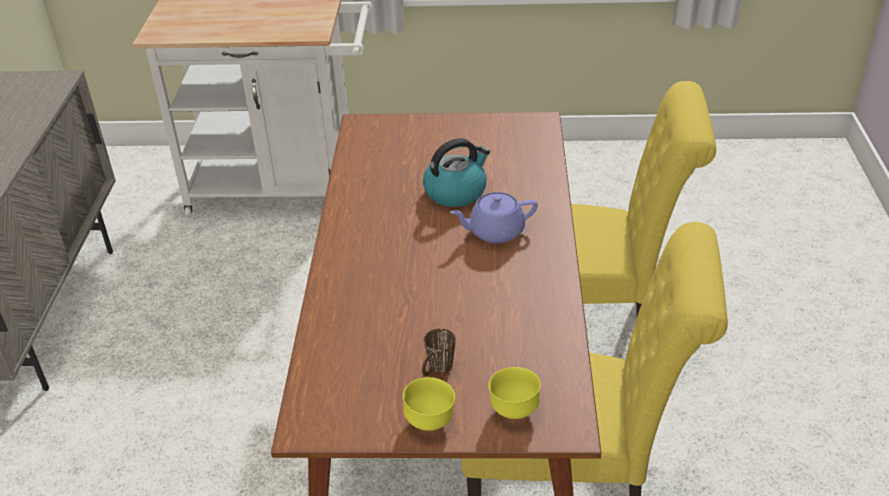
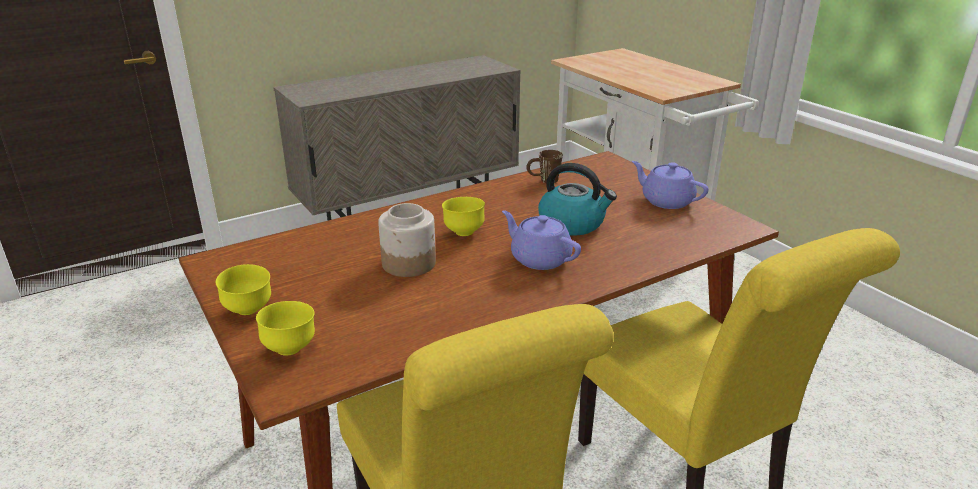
camera: 55 degrees right, 10 degrees down
brown mug [422,328,456,376] -> brown mug moved to [526,150,563,183]
none -> jar [378,203,436,277]
none -> yellow bowl [442,197,485,236]
none -> purple teapot [632,161,709,209]

